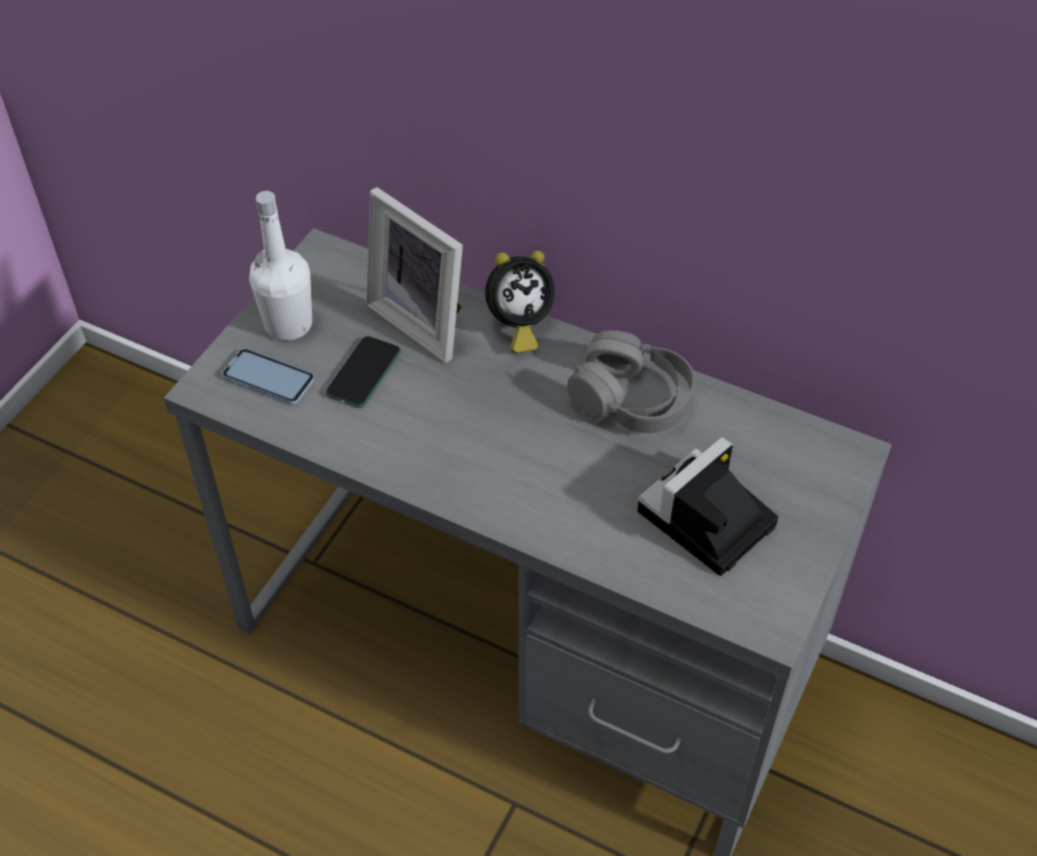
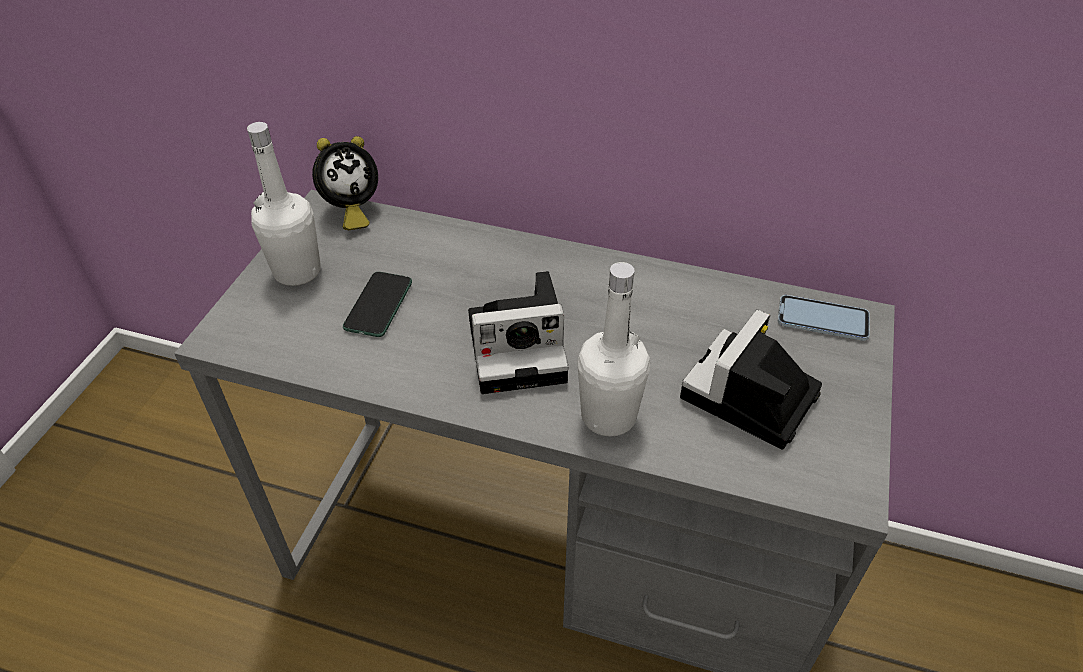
camera: 10 degrees left, 5 degrees down
phone [222,348,315,405] -> phone moved to [778,295,870,341]
picture frame [366,187,463,363] -> none
alarm clock [485,250,555,353] -> alarm clock moved to [312,136,378,230]
grey headphones [567,330,695,433] -> none
none -> camera [468,271,569,394]
none -> white bottle [577,262,650,437]

